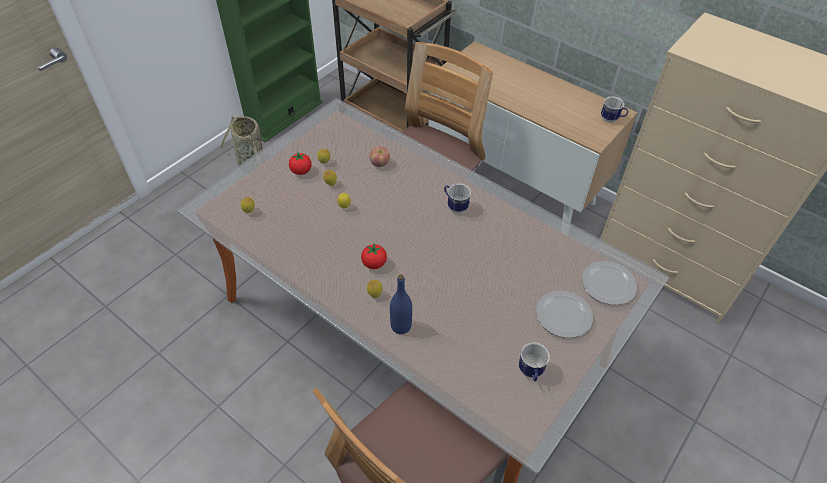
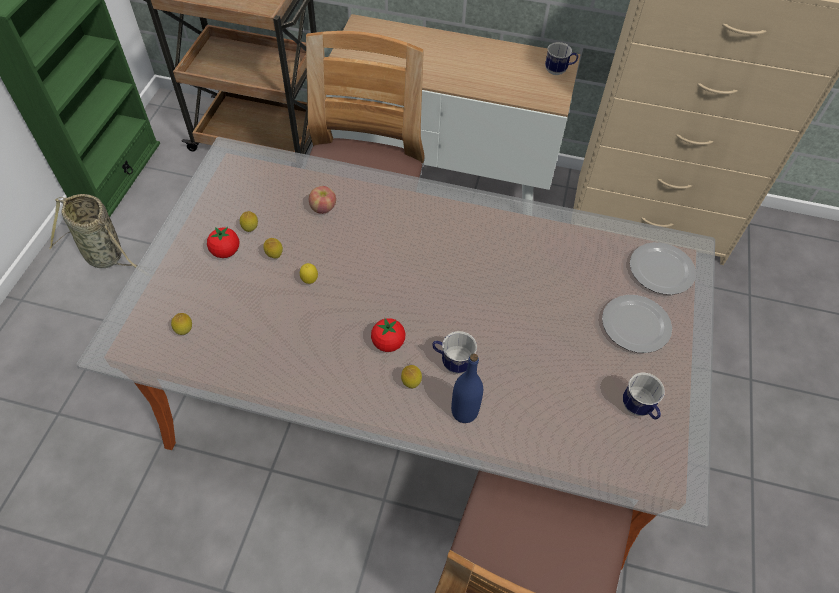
camera: 25 degrees left, 5 degrees up
mug [444,183,471,213] -> mug moved to [432,331,477,374]

